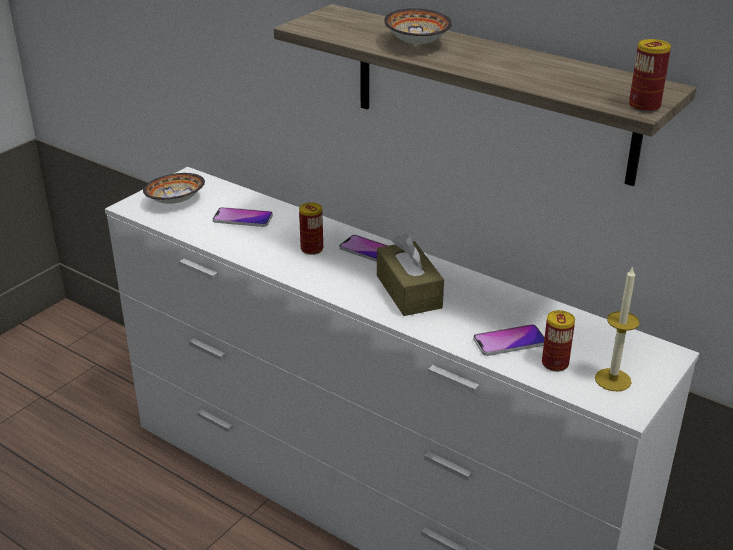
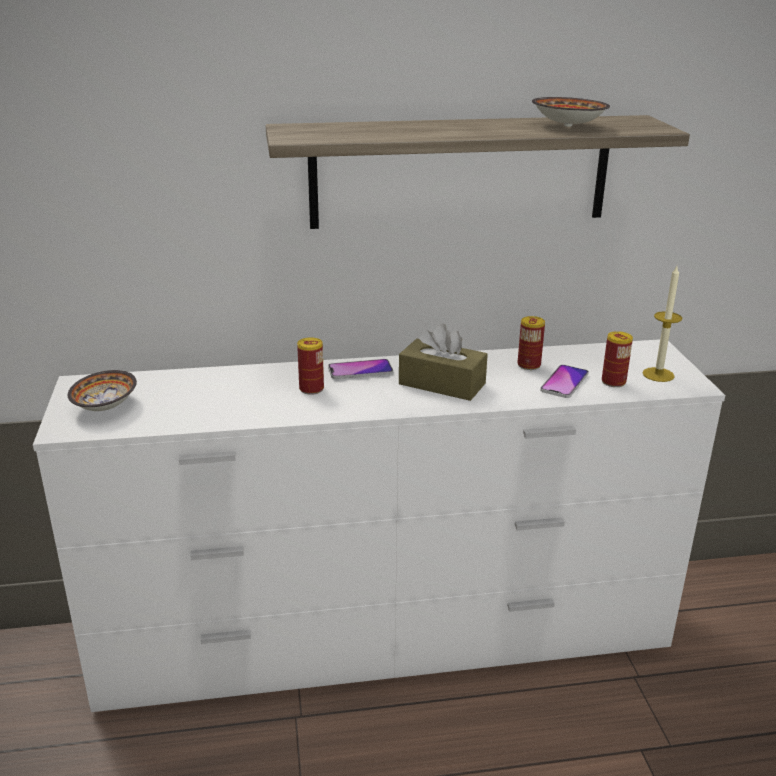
camera: 45 degrees left, 5 degrees down
phone [212,207,273,227] -> none
bowl [384,8,452,45] -> bowl moved to [532,97,610,127]
can [629,39,671,113] -> can moved to [518,316,545,370]

